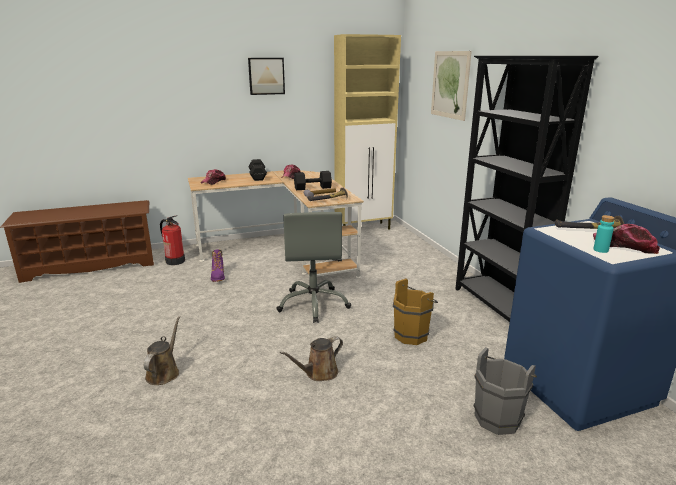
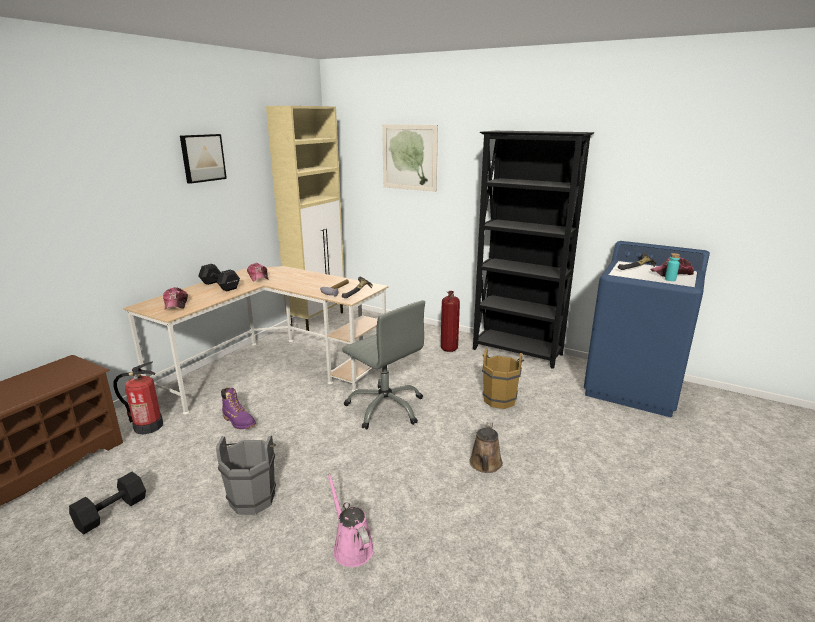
camera: 40 degrees left, 0 degrees up
brown watering can [144,316,180,385] -> pink watering can [328,474,374,567]
black dumbbell [294,171,332,190] -> black dumbbell moved to [69,472,146,534]
grey bucket [474,347,537,435] -> grey bucket moved to [216,436,276,515]
none -> fire extinguisher [441,291,460,352]

